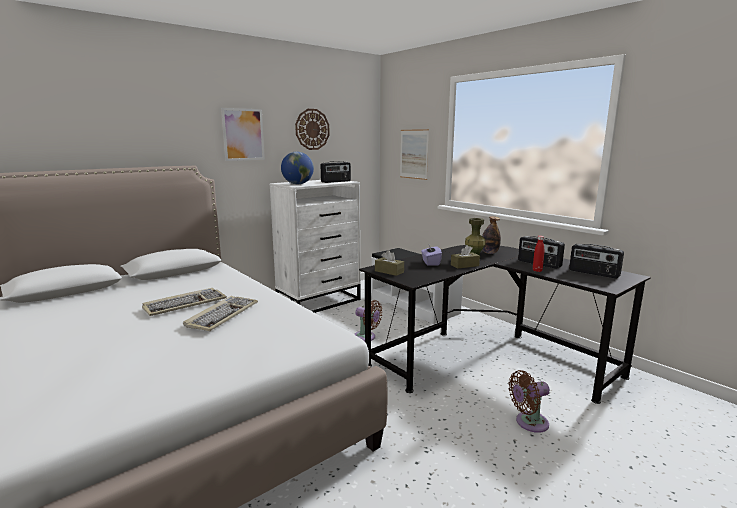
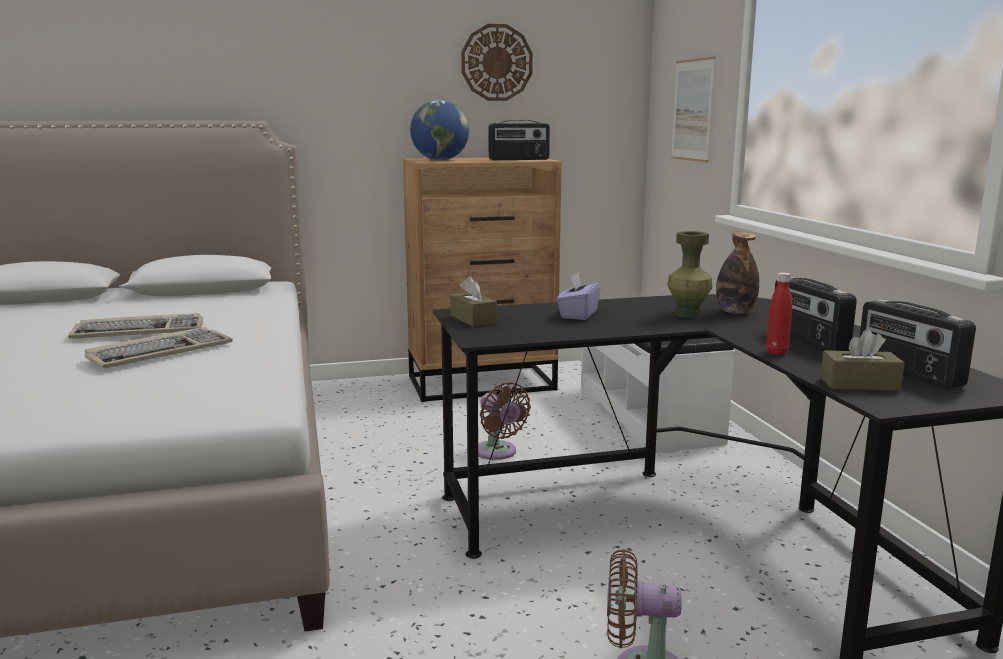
camera: 25 degrees right, 0 degrees up
picture [221,108,265,161] -> none
white dresser [269,180,361,313] -> brown dresser [403,157,562,402]
brown tissue box [451,245,480,269] -> brown tissue box moved to [821,329,905,391]

